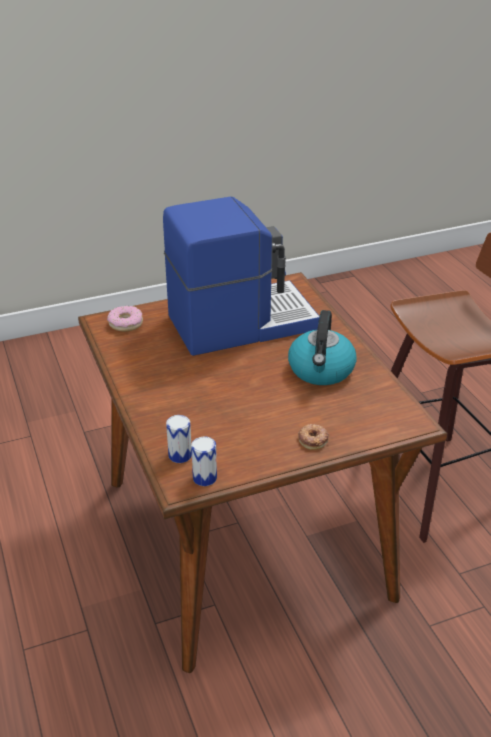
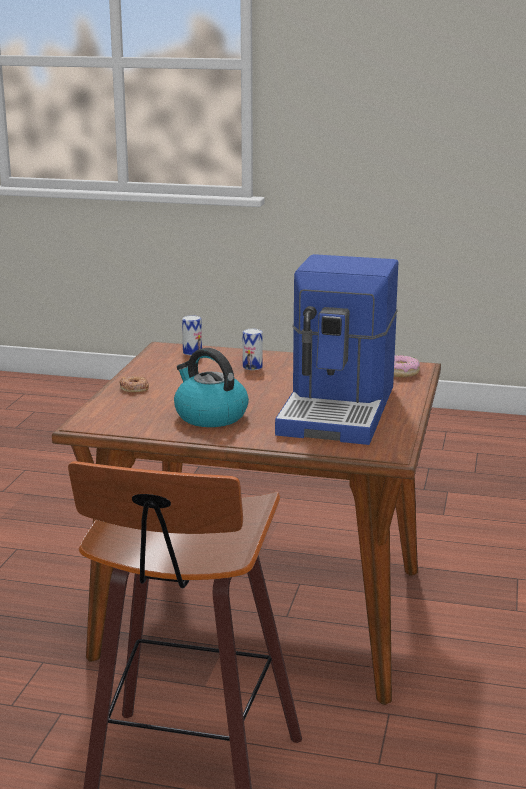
camera: 125 degrees right, 15 degrees down
can [191,436,217,486] -> can moved to [243,329,263,370]

